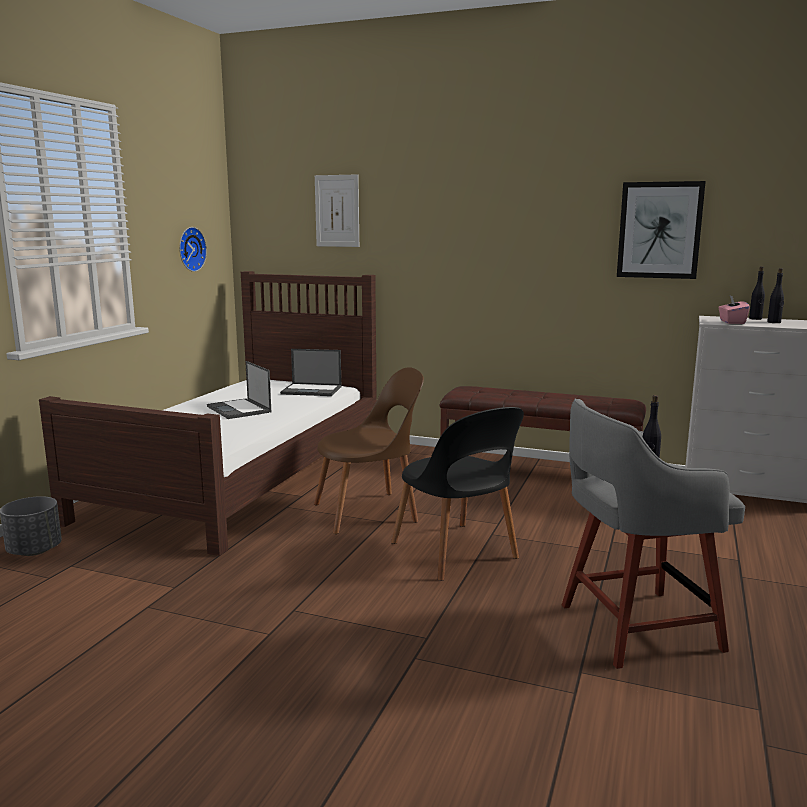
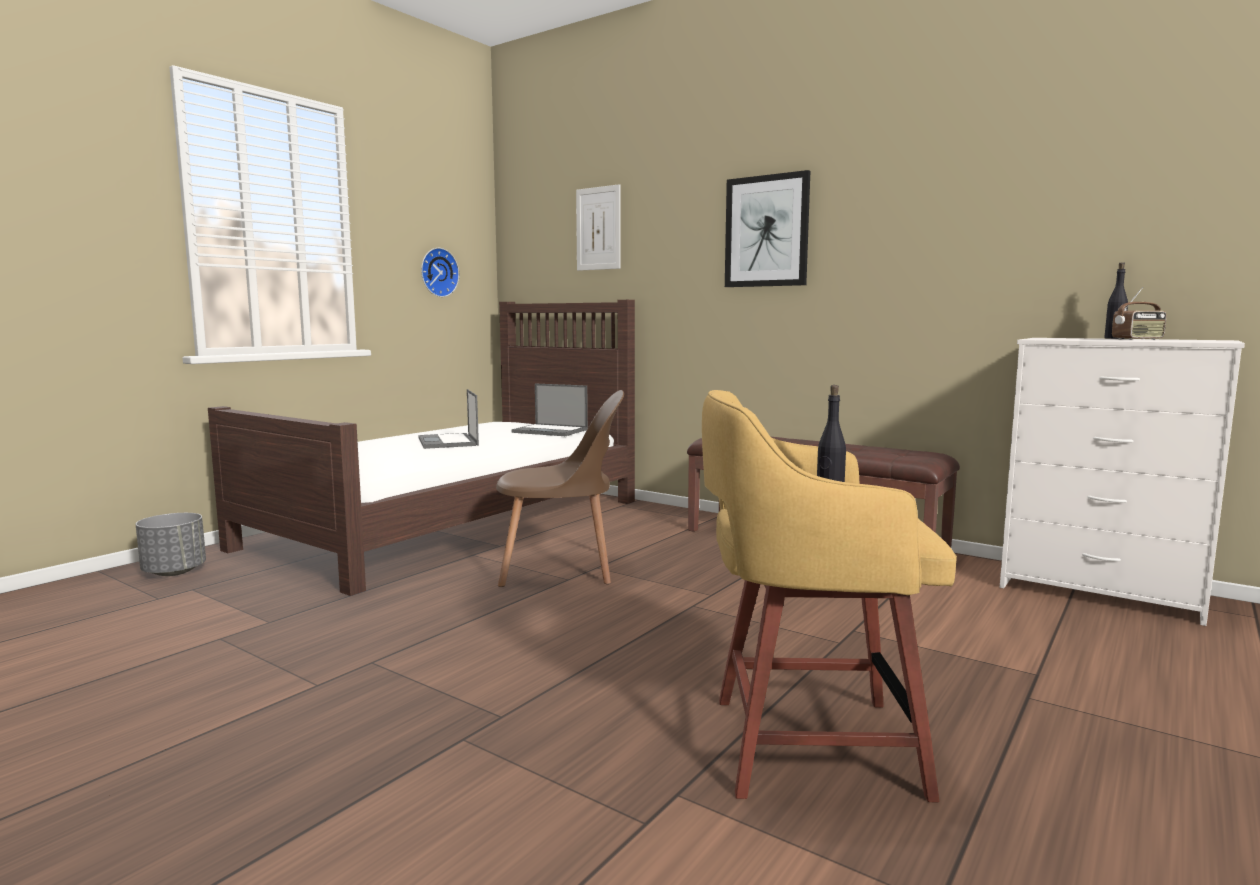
camera: 15 degrees right, 5 degrees down
black chair [391,407,524,581] -> none
grey stool [562,398,745,669] -> yellow stool [702,390,957,802]
picture [617,181,706,279] -> picture moved to [725,170,810,287]
pink tissue box [718,296,750,324] -> none
black bottle [767,268,784,323] -> radio [1112,287,1167,340]

